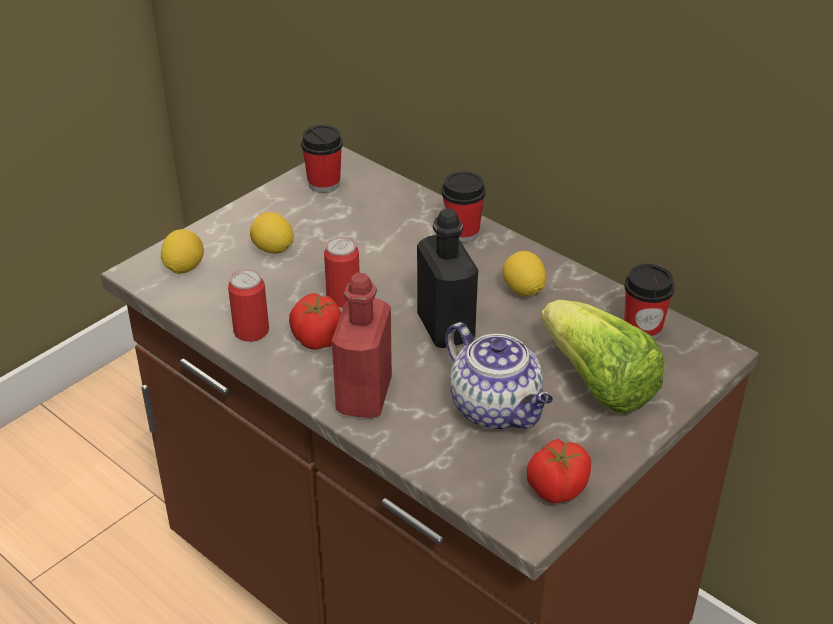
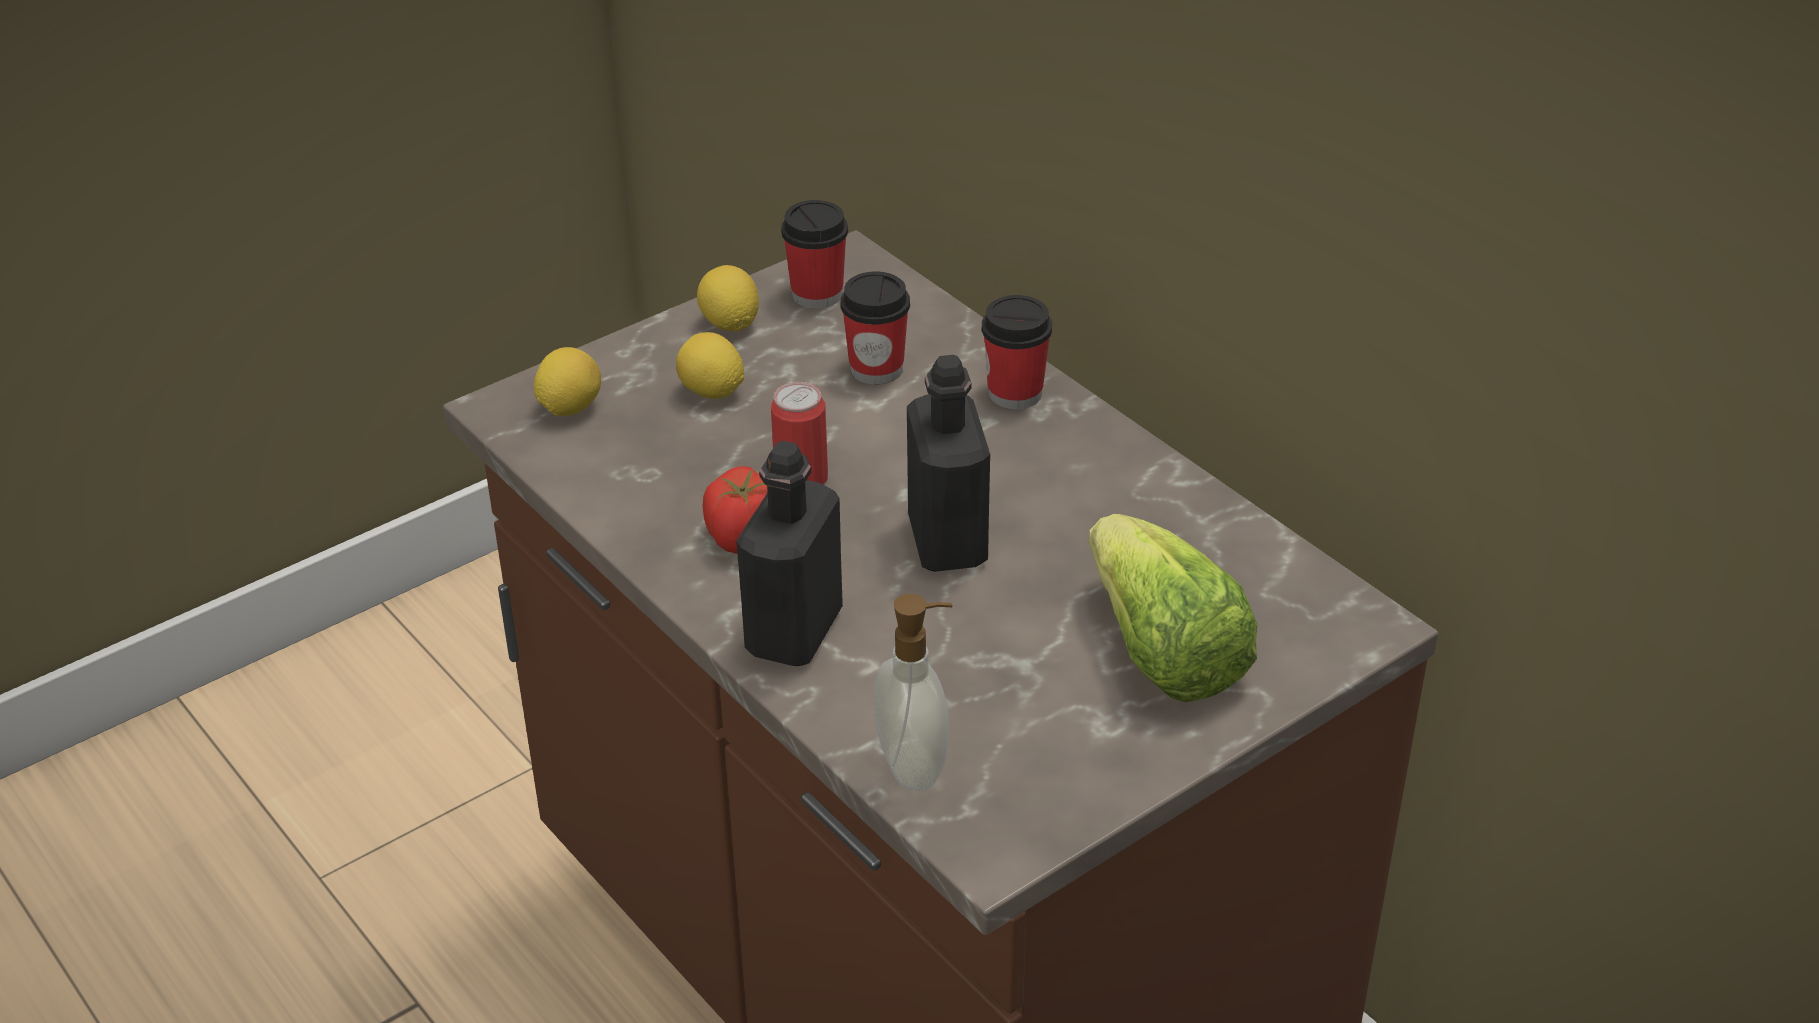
camera: 10 degrees right, 0 degrees up
can [228,269,269,342] -> none
red bottle [332,273,392,418] -> black bottle [736,441,843,666]
teapot [445,322,553,429] -> none
lemon [503,251,546,296] -> lemon moved to [697,265,759,331]
tomato [527,439,591,504] -> none
cup [624,264,675,340] -> cup moved to [841,272,910,384]
none -> soap dispenser [874,594,953,791]

